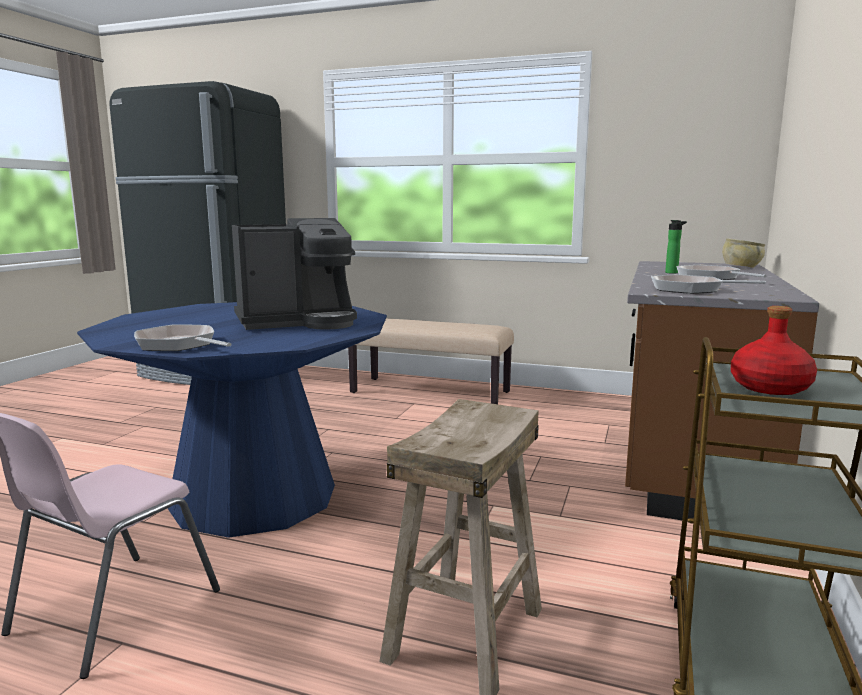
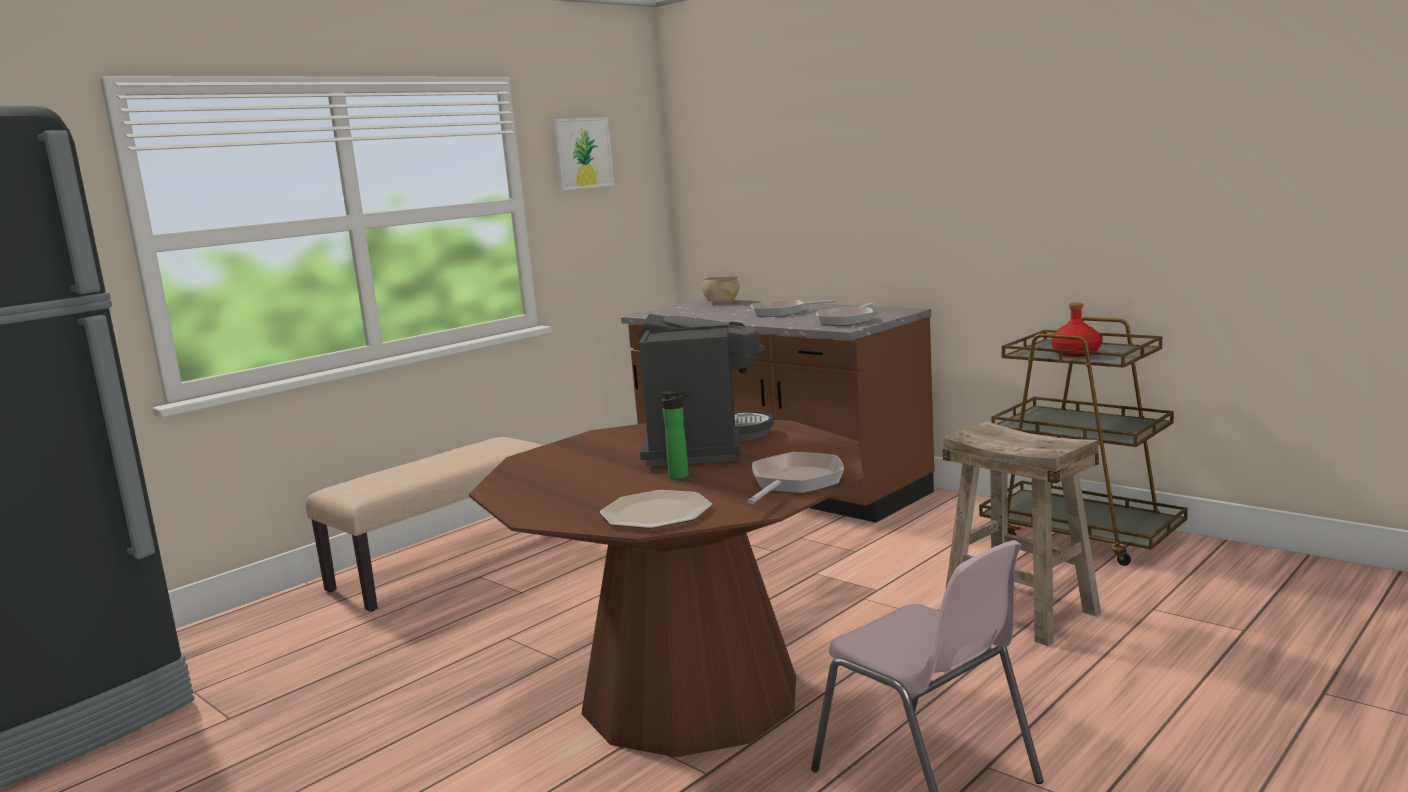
camera: 65 degrees left, 0 degrees up
blue dining table [77,302,387,538] -> brown dining table [469,420,864,757]
frying pan [134,324,232,351] -> frying pan turned 150 degrees clockwise [748,452,844,504]
bottle [665,220,687,274] -> bottle moved to [660,391,690,479]
none -> picture [553,117,614,190]
none -> plate [600,490,712,529]

